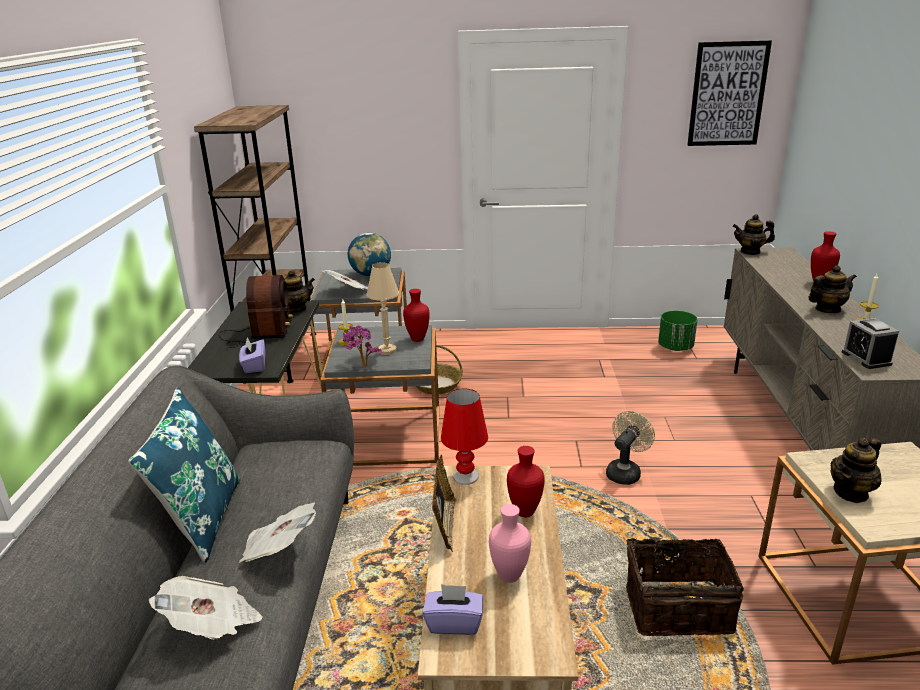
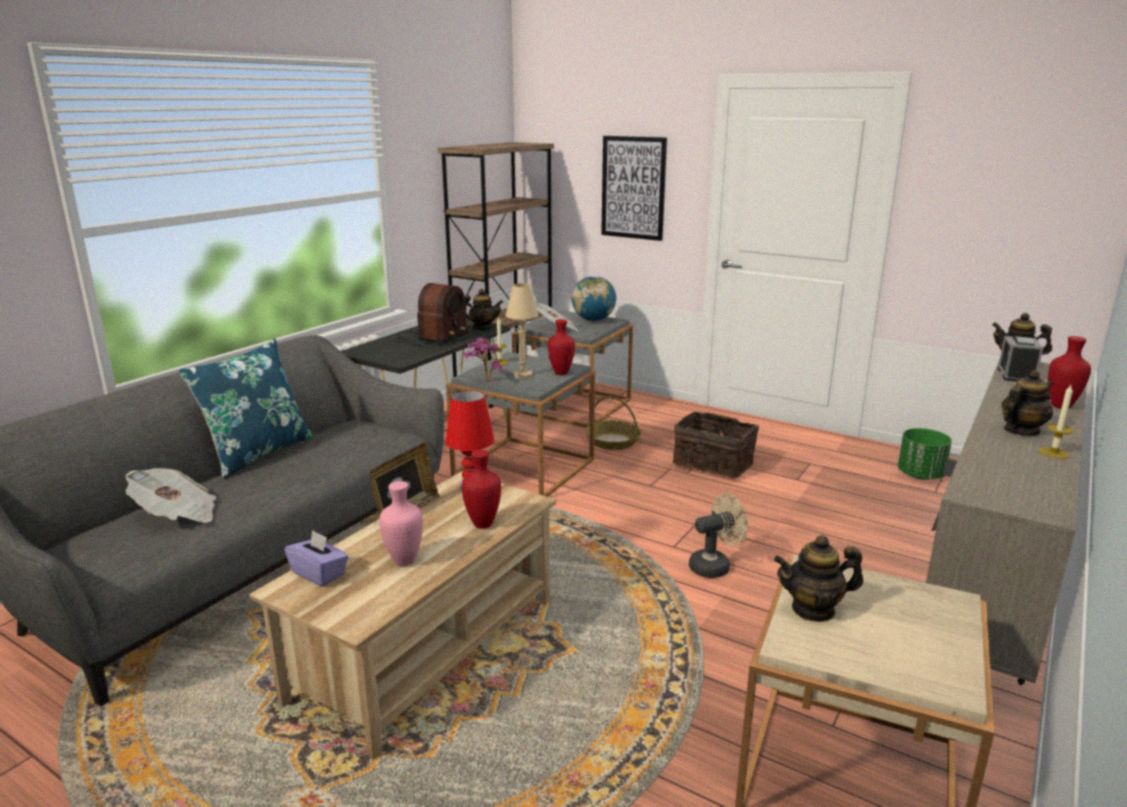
camera: 30 degrees right, 5 degrees down
purple tissue box [239,337,265,373] -> none
newspaper [239,502,316,563] -> none
basket [626,528,744,636] -> basket moved to [672,412,759,478]
picture [687,40,772,146] -> picture moved to [601,136,667,241]
teapot [808,265,857,313] -> teapot turned 45 degrees counterclockwise [1002,370,1053,436]
alarm clock [842,318,899,369] -> alarm clock moved to [997,336,1043,382]

